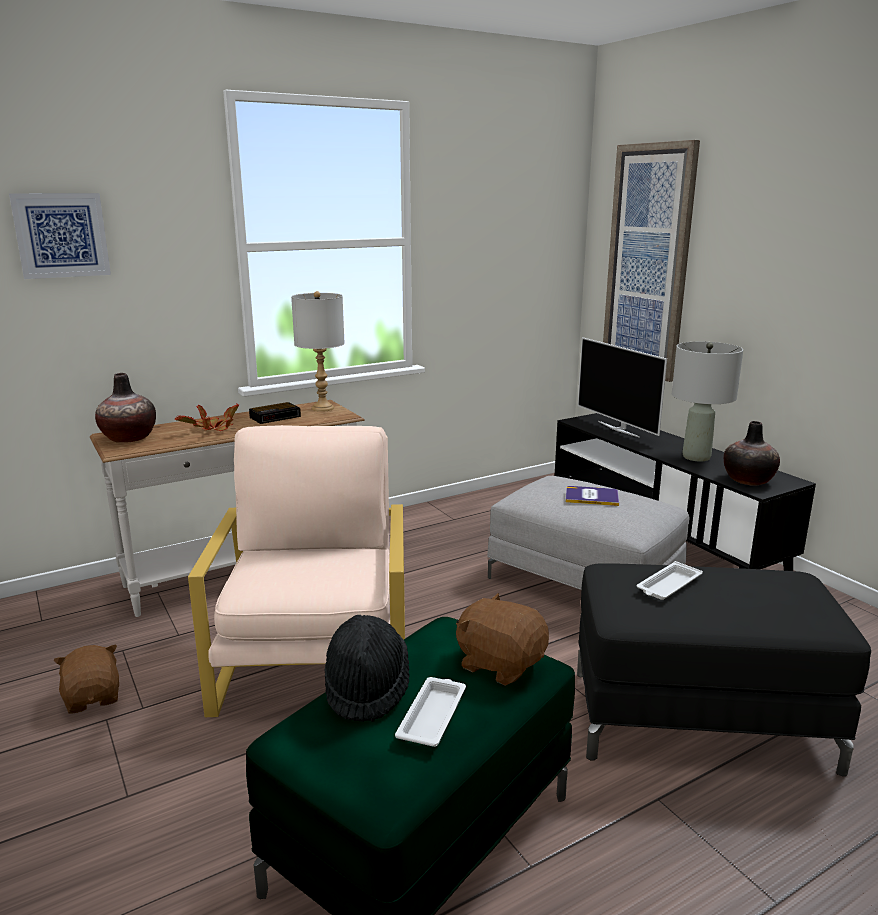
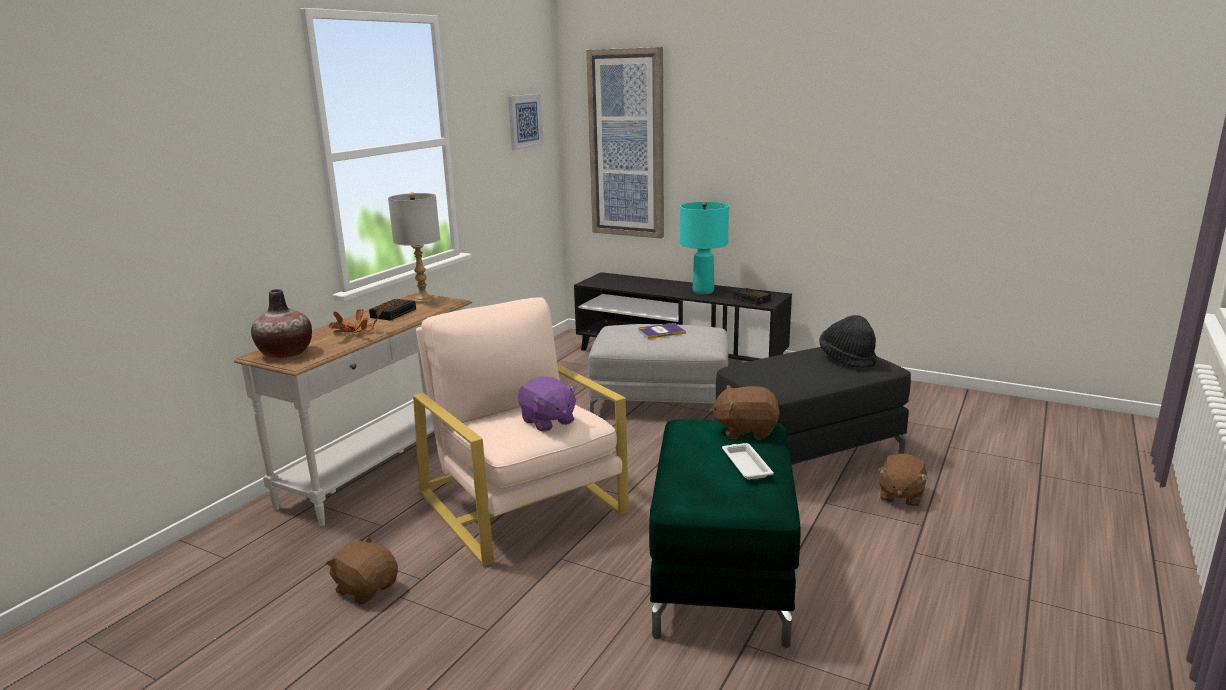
camera: 30 degrees left, 0 degrees up
picture [9,193,111,279] -> picture moved to [508,94,544,150]
black hat [325,615,409,722] -> black hat moved to [819,315,877,368]
television [578,337,667,438] -> none
white tray [637,561,703,600] -> none
grey table lamp [672,342,743,462] -> turquoise table lamp [680,202,729,294]
vase [724,421,780,486] -> alarm clock [733,288,771,305]
none -> purple plush toy [518,376,577,432]
none -> brown plush toy [877,454,928,507]

